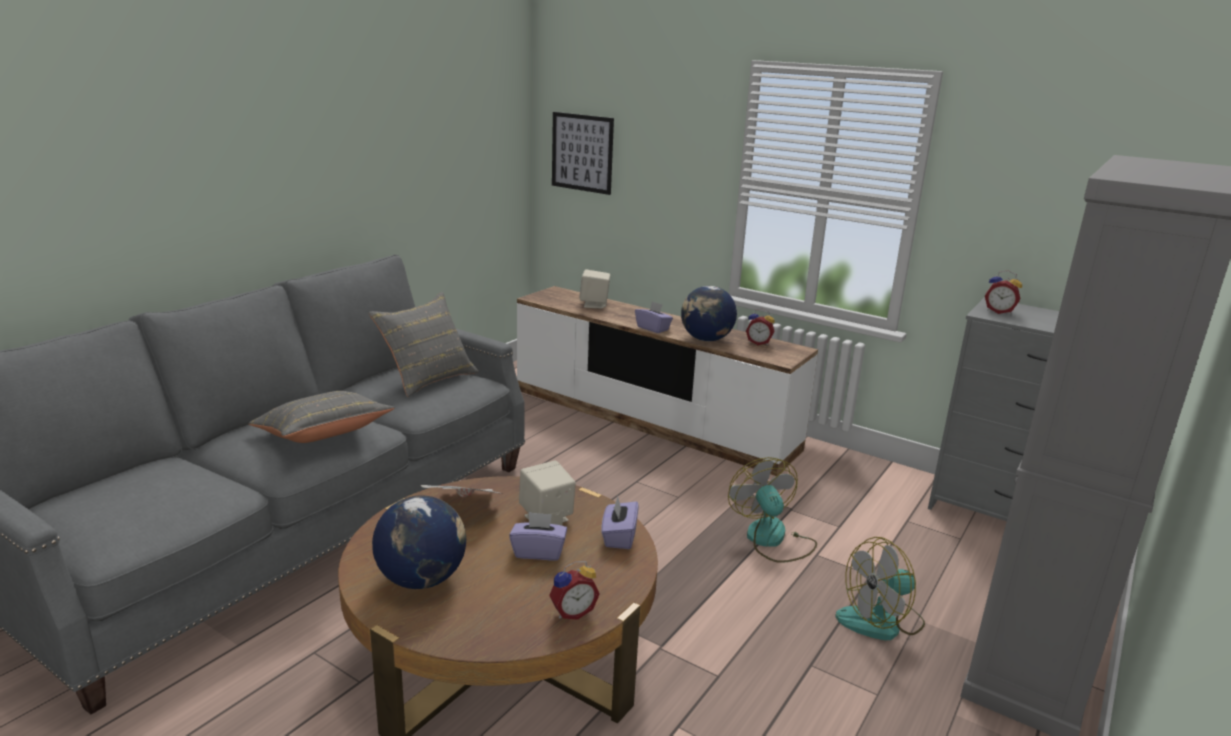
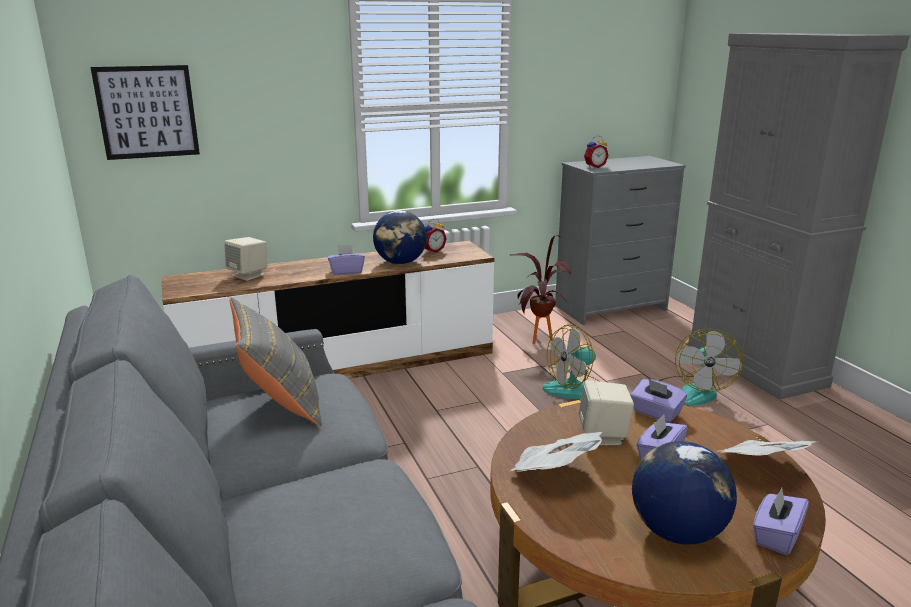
camera: 55 degrees left, 0 degrees up
grey pillow [248,391,394,443] -> none
alarm clock [549,561,600,620] -> newspaper [720,440,818,456]
fan [728,457,817,563] -> fan turned 45 degrees counterclockwise [542,324,599,399]
none -> potted plant [511,235,571,344]
none -> purple tissue box [753,488,809,555]

